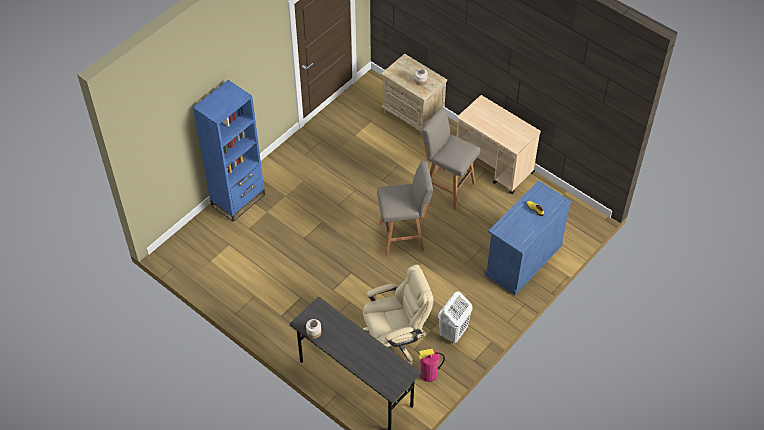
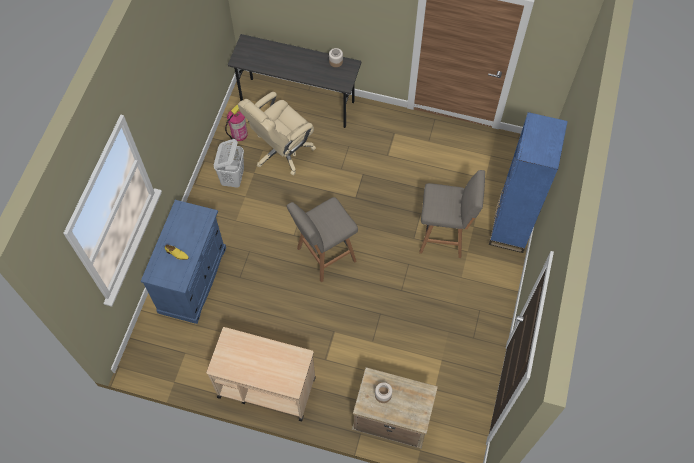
camera: 155 degrees right, 10 degrees up
grey stool [422,107,480,210] -> grey stool moved to [419,170,485,258]

